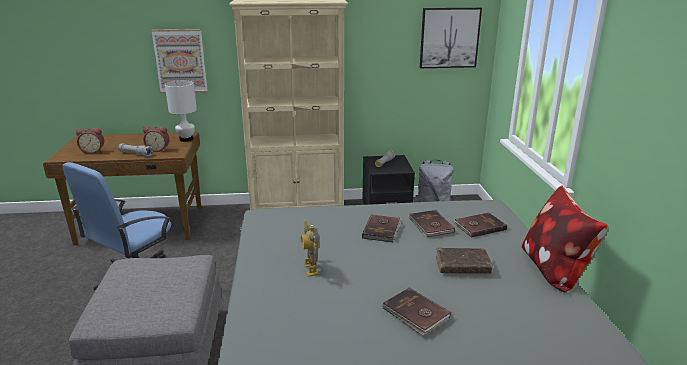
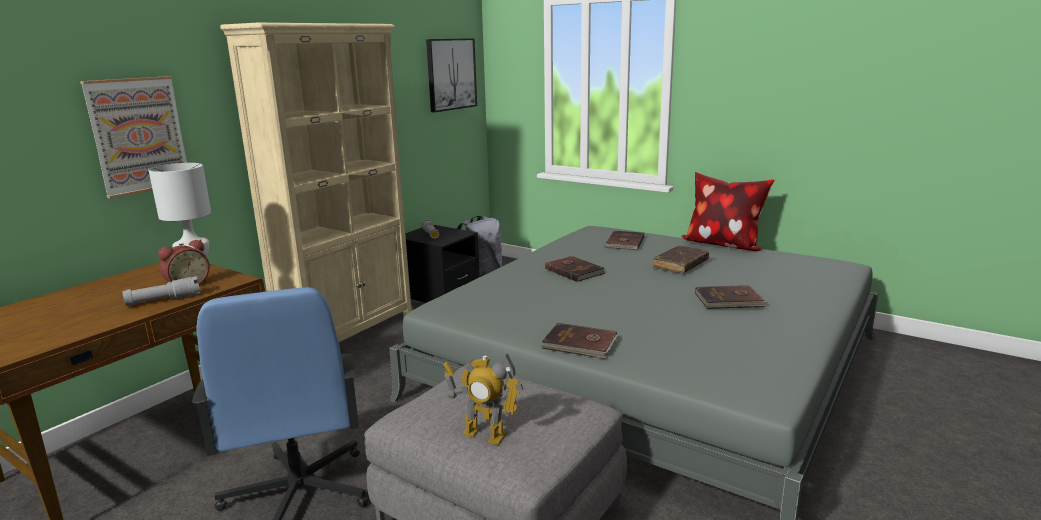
camera: 50 degrees left, 5 degrees down
alarm clock [76,128,104,154] -> none
toy robot [301,221,320,277] -> toy robot moved to [443,353,523,445]
brown book [409,210,455,237] -> brown book moved to [541,323,618,359]

